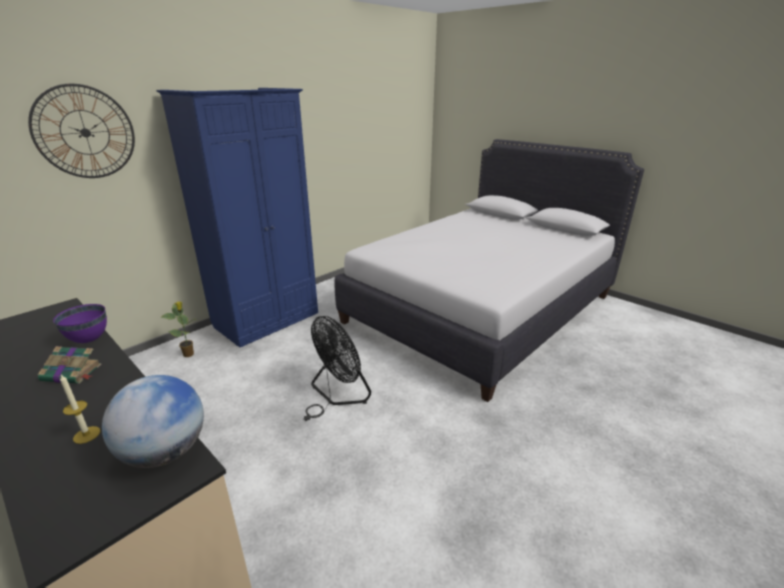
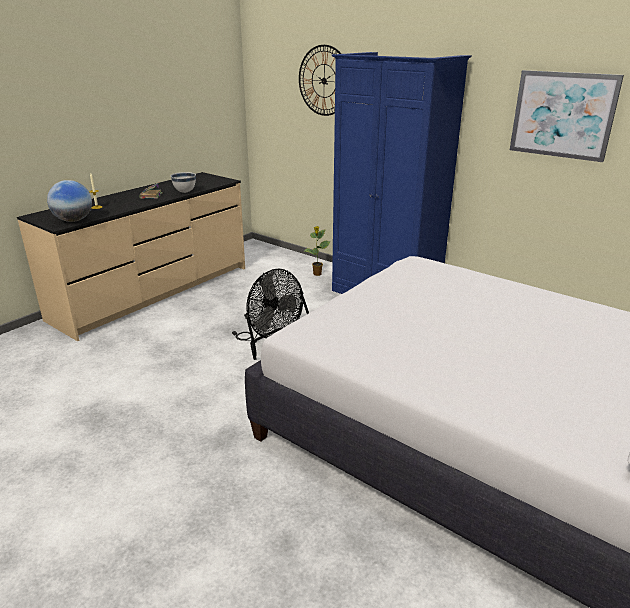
camera: 85 degrees right, 0 degrees up
purple bowl [53,304,107,343] -> white bowl [171,172,196,193]
none -> picture [510,70,624,162]

